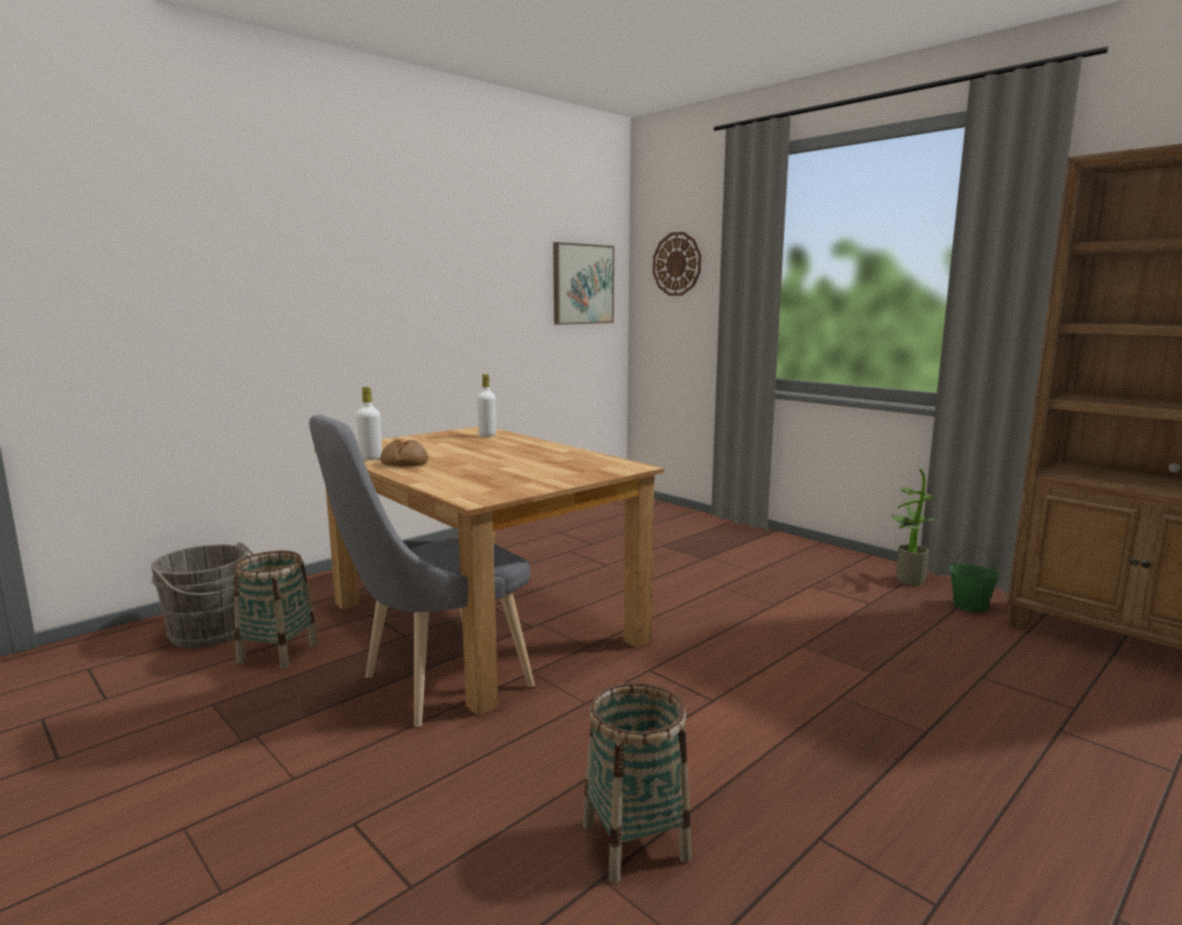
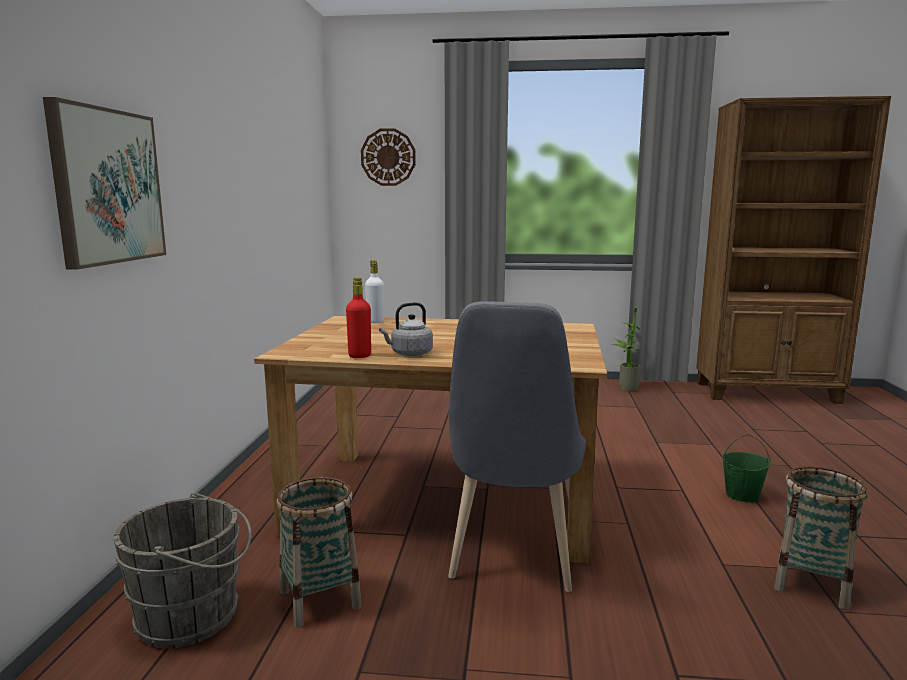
camera: 40 degrees left, 0 degrees up
white bottle [356,387,382,460] -> red bottle [346,278,371,358]
bread [380,439,428,467] -> grey kettle [379,302,433,356]
picture [553,242,614,325] -> picture moved to [43,97,166,270]
green bucket [950,546,1000,612] -> green bucket moved to [722,434,771,503]

